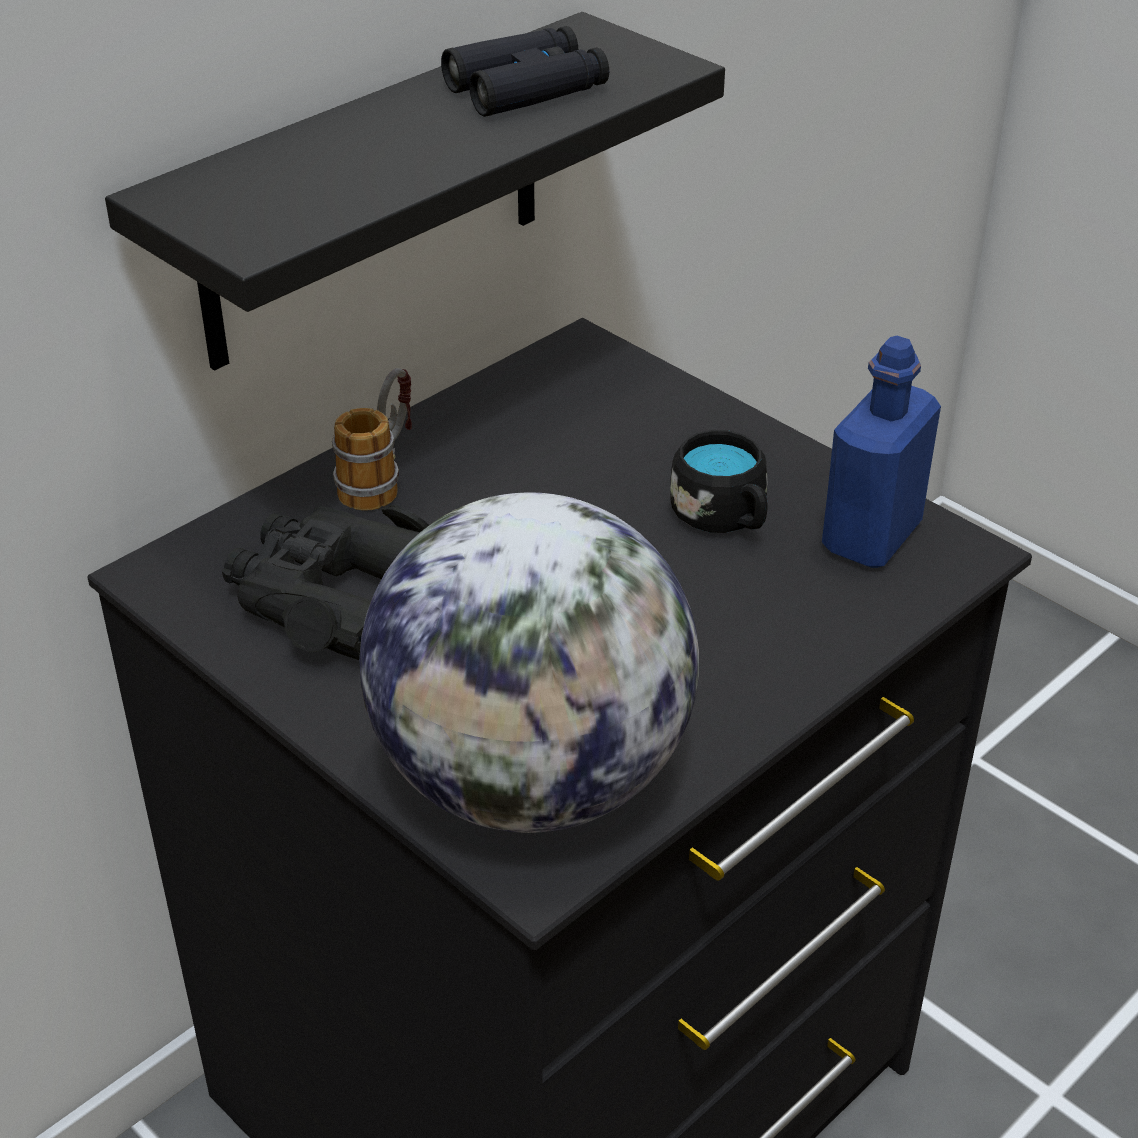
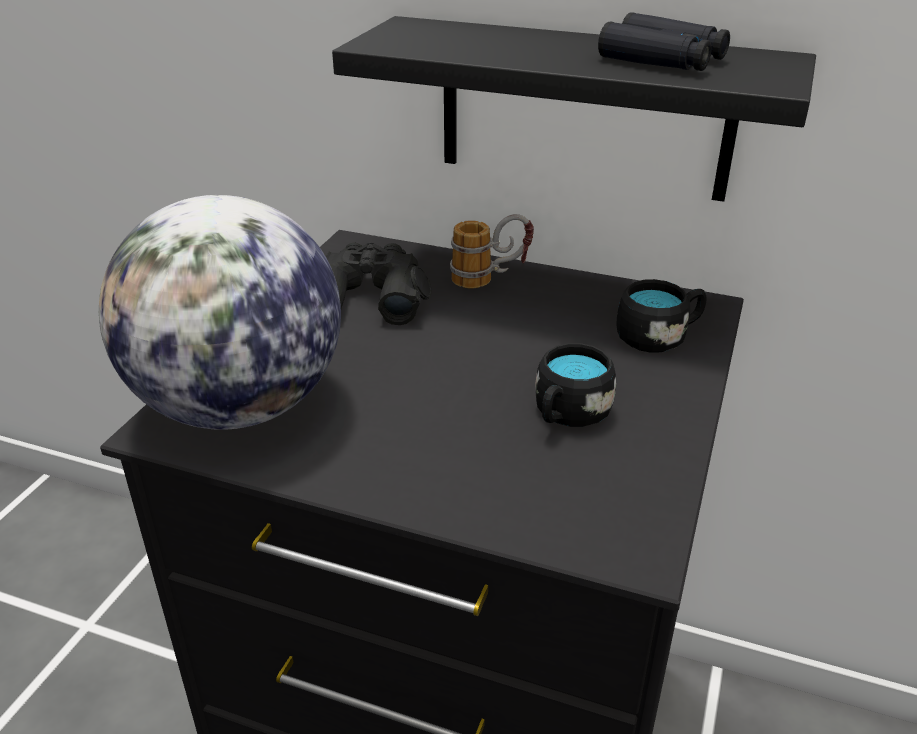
camera: 65 degrees right, 5 degrees down
blue bottle [822,336,941,568] -> none
none -> black mug [616,279,707,353]

